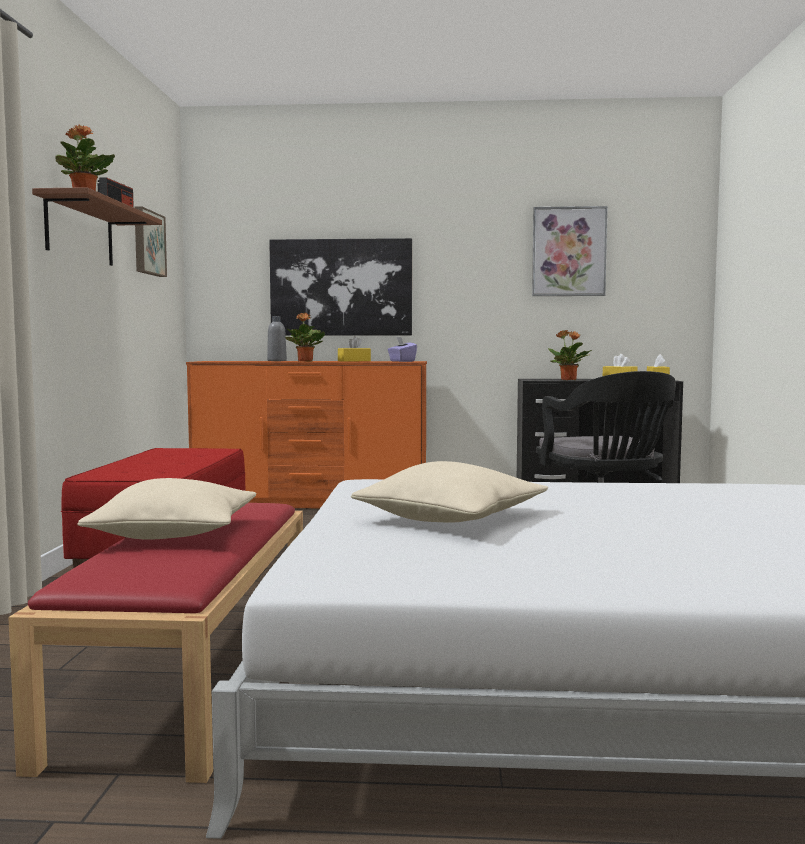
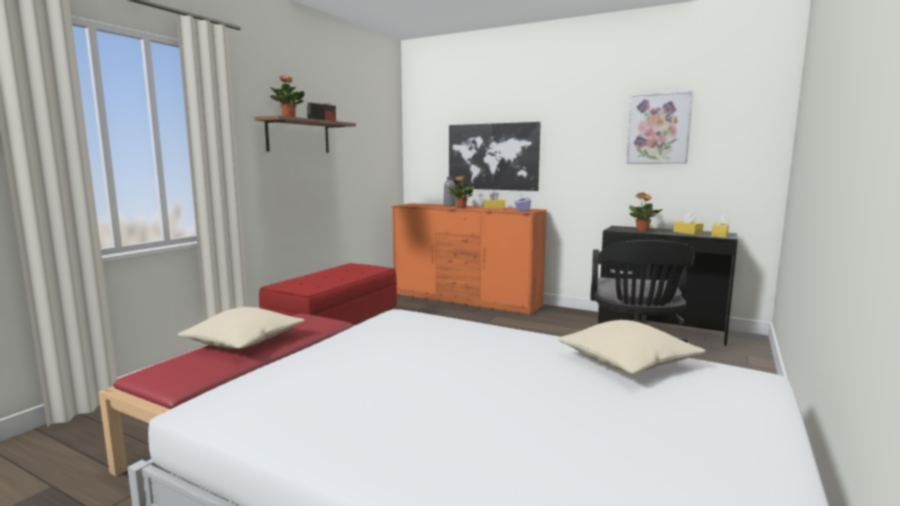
camera: 25 degrees right, 5 degrees up
picture [135,206,167,277] -> none
beige pillow [351,461,548,523] -> beige pillow moved to [558,320,706,374]

